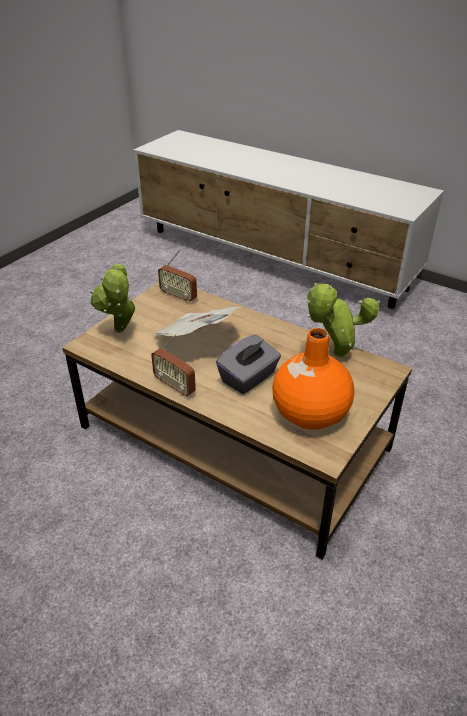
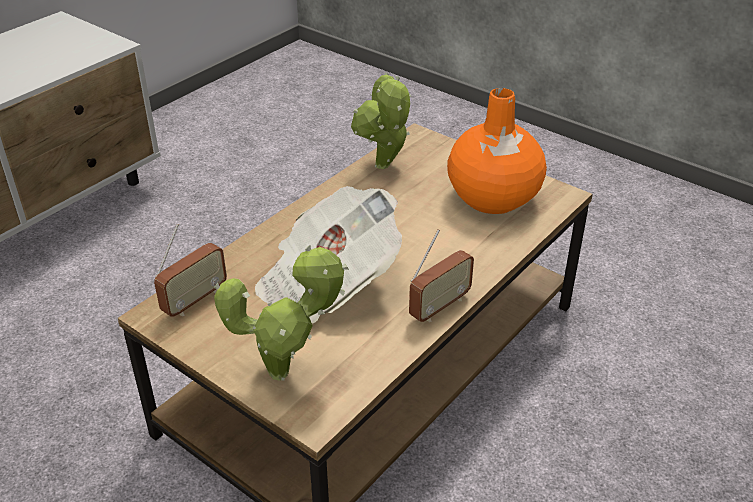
camera: 85 degrees left, 0 degrees up
grey tissue box [216,335,281,394] -> none

